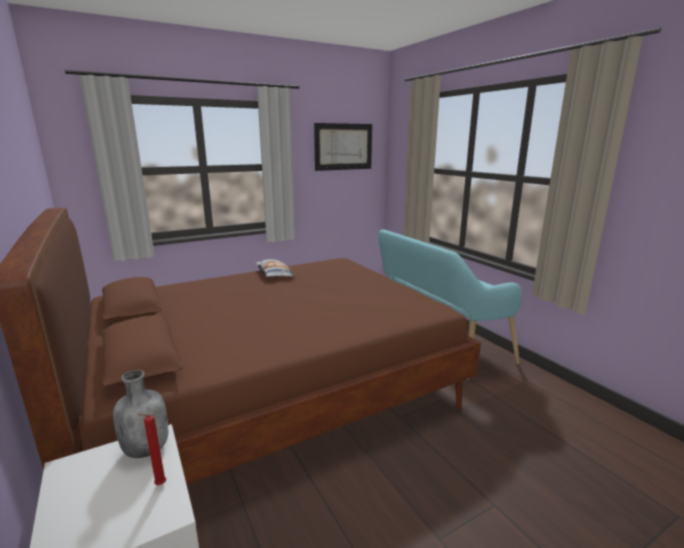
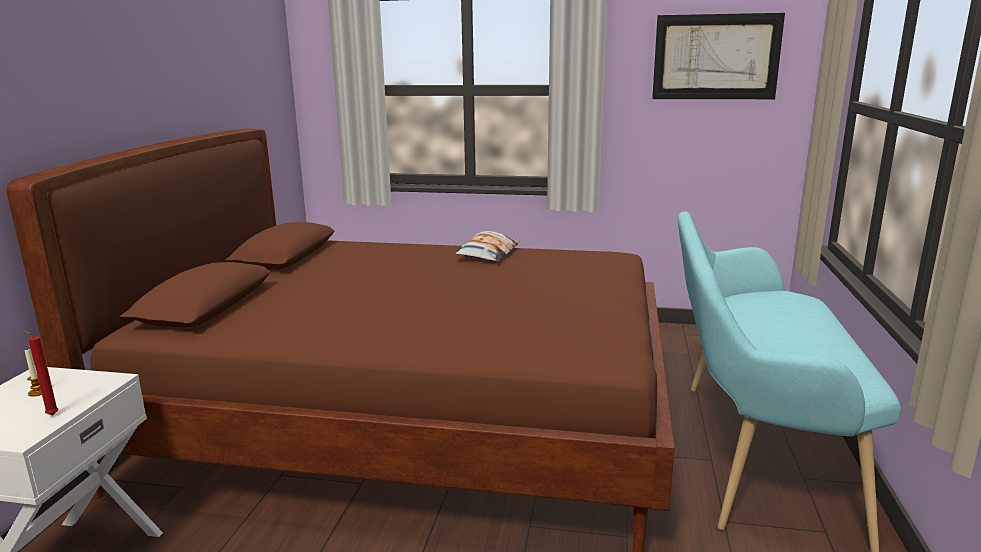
camera: 40 degrees right, 0 degrees up
grey bottle [113,370,168,458] -> none
none -> candle [25,349,42,397]

